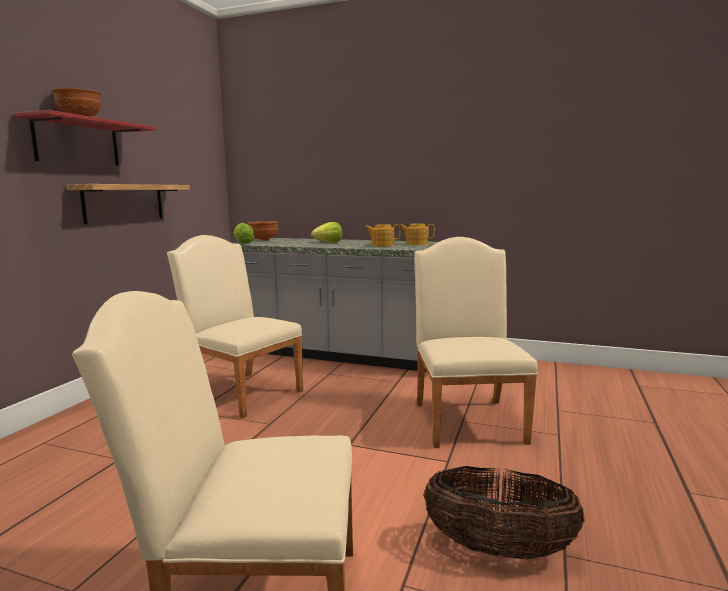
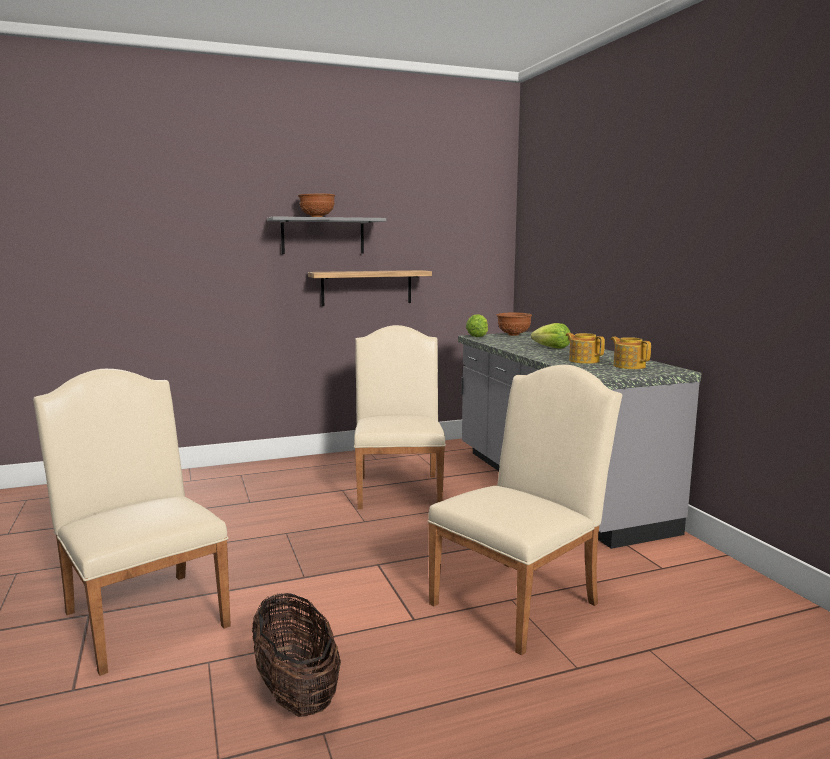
camera: 50 degrees right, 0 degrees up
red shelf [12,110,156,166] -> grey shelf [267,216,386,254]

